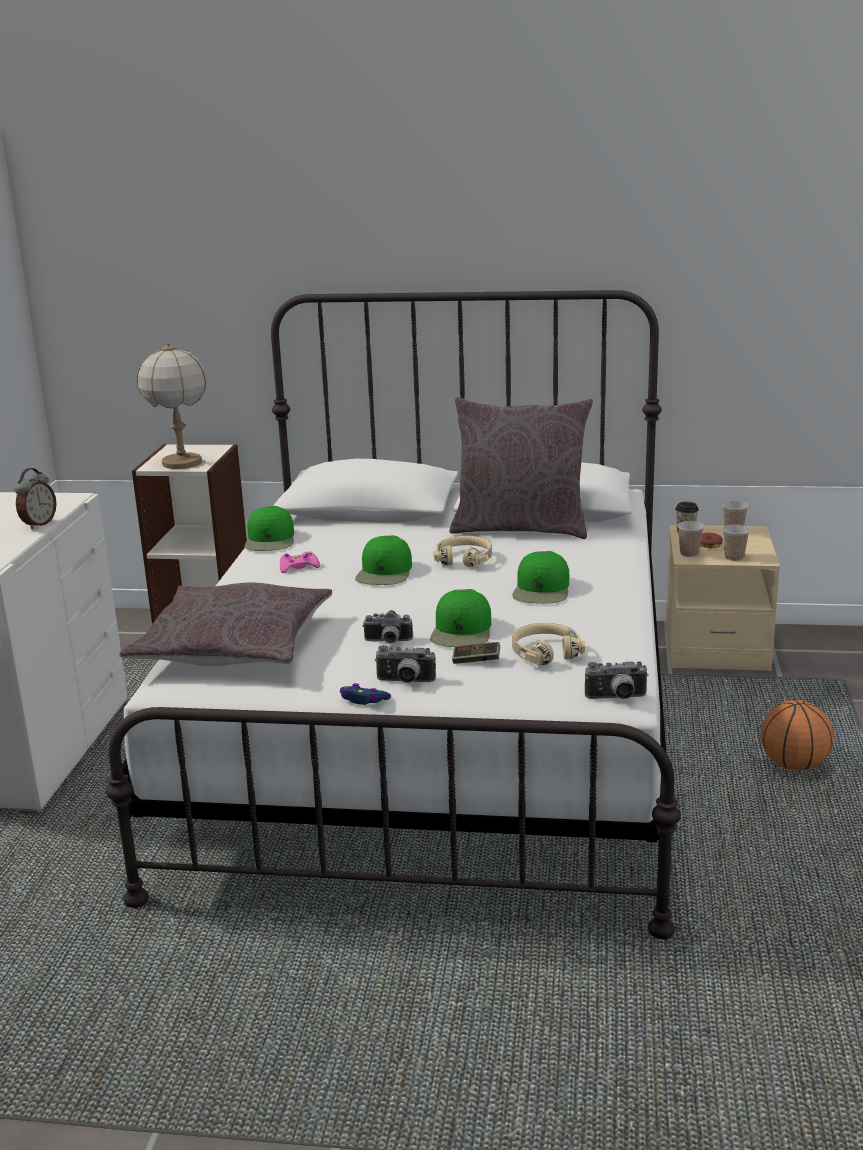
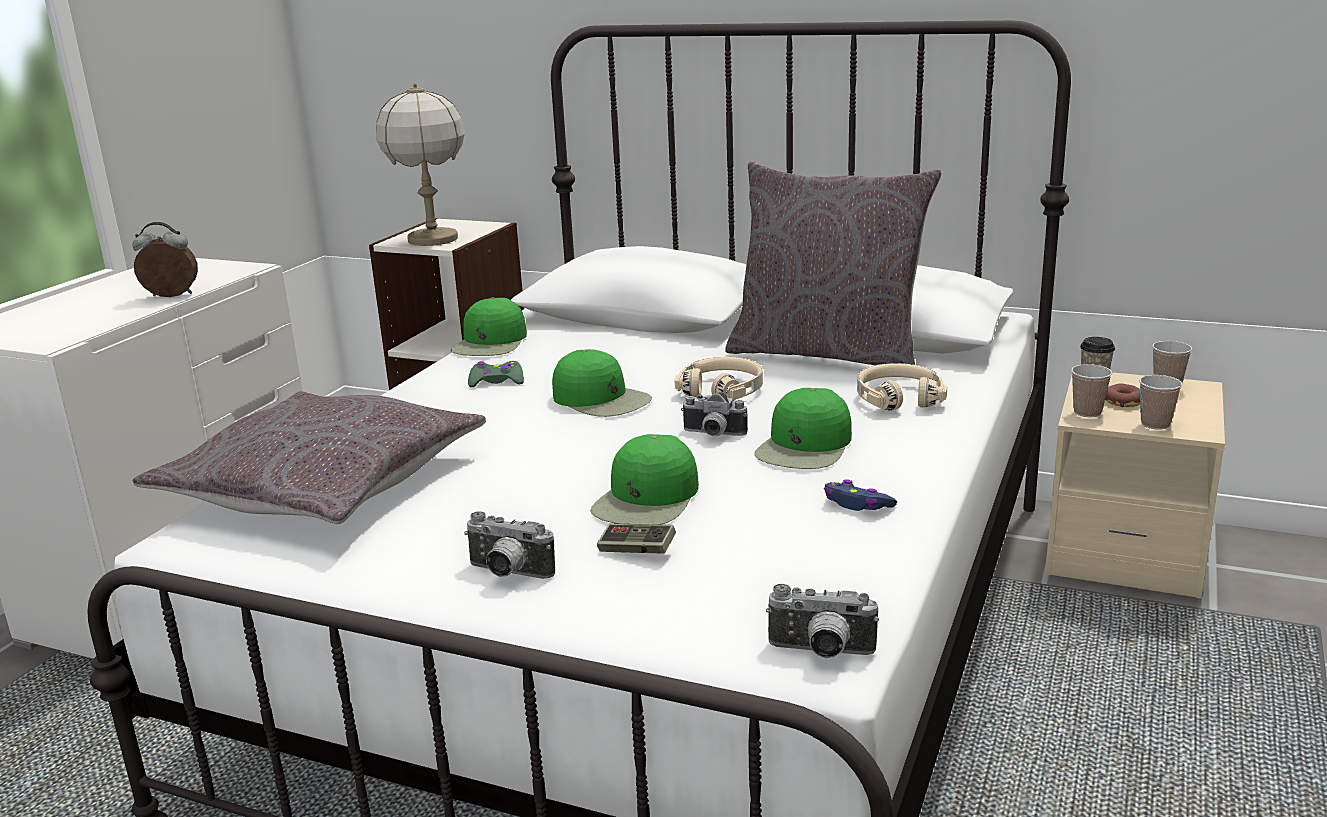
camera: 15 degrees right, 0 degrees up
alarm clock [14,468,56,529] -> alarm clock turned 135 degrees counterclockwise [132,222,198,297]
pink game controller [280,552,320,573] -> green game controller [468,361,524,387]
blue game controller [340,683,391,705] -> blue game controller moved to [824,479,897,511]
green cap [355,535,412,585] -> green cap turned 75 degrees counterclockwise [552,349,652,417]
camera [362,610,413,643] -> camera moved to [681,392,748,436]
beige headphones [512,623,585,665] -> beige headphones moved to [857,363,947,410]
basketball [760,700,834,771] -> none

